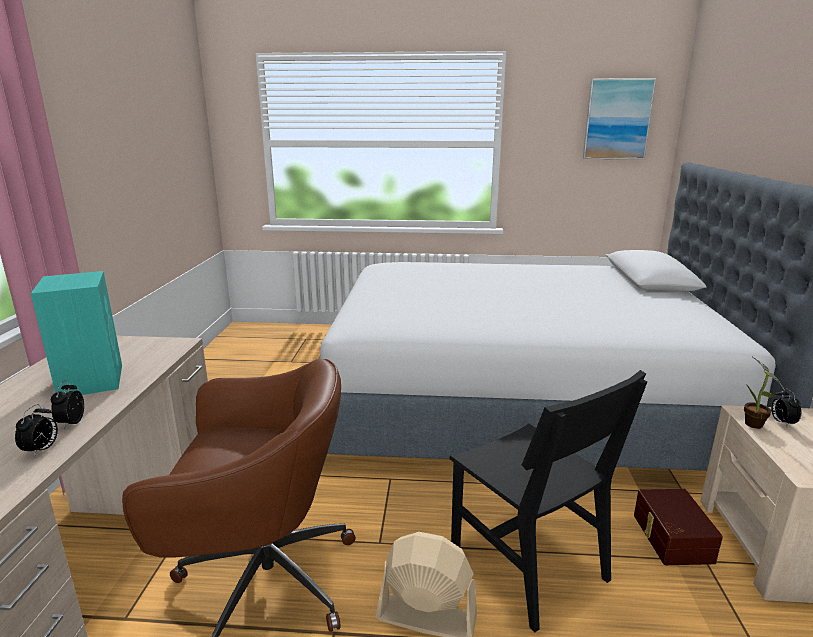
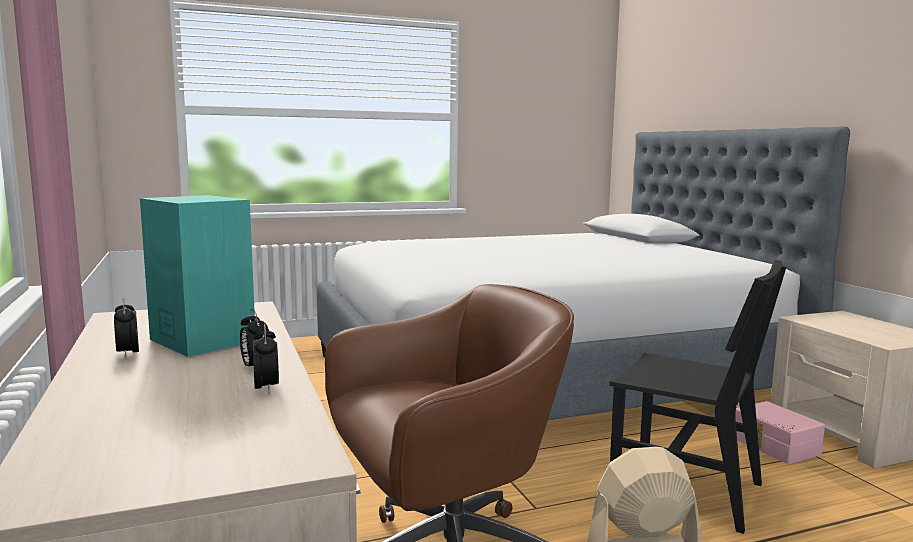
camera: 25 degrees left, 10 degrees down
picture [583,78,656,159] -> none
brown storage box [634,489,723,565] -> pink storage box [735,401,825,464]
potted plant [744,356,785,429] -> none
alarm clock [771,388,801,427] -> alarm clock moved to [114,298,139,357]

